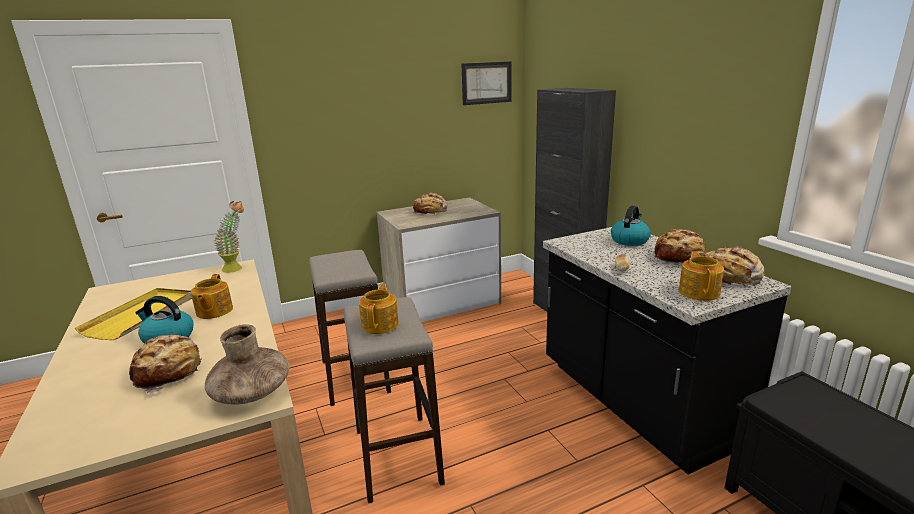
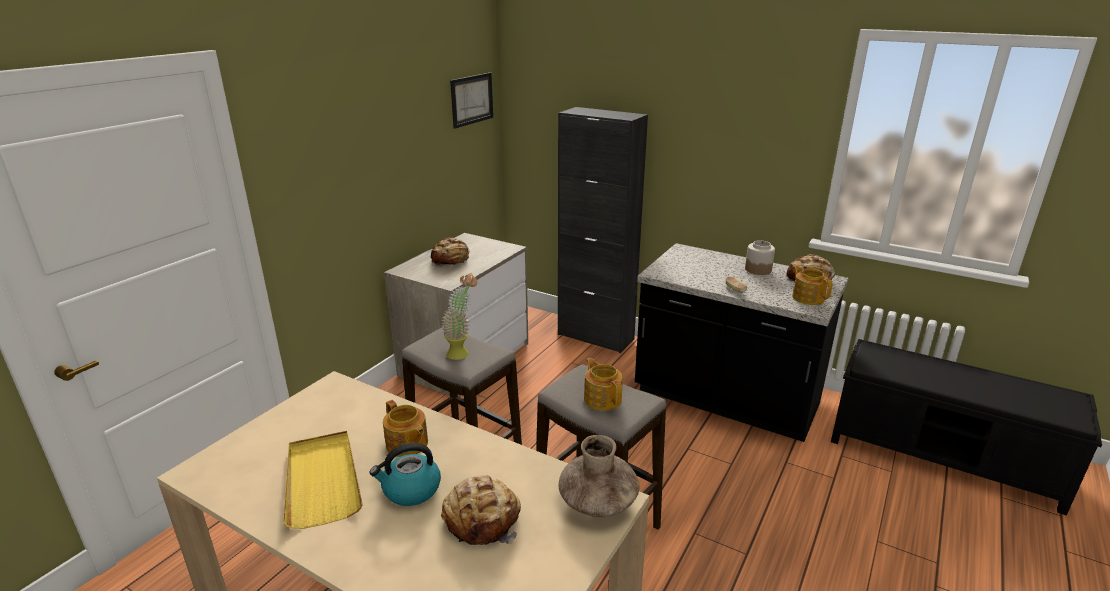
camera: 35 degrees left, 5 degrees up
potted plant [214,201,244,273] -> potted plant moved to [441,273,477,360]
kettle [611,206,651,246] -> none
bread [654,229,706,265] -> jar [745,240,775,275]

